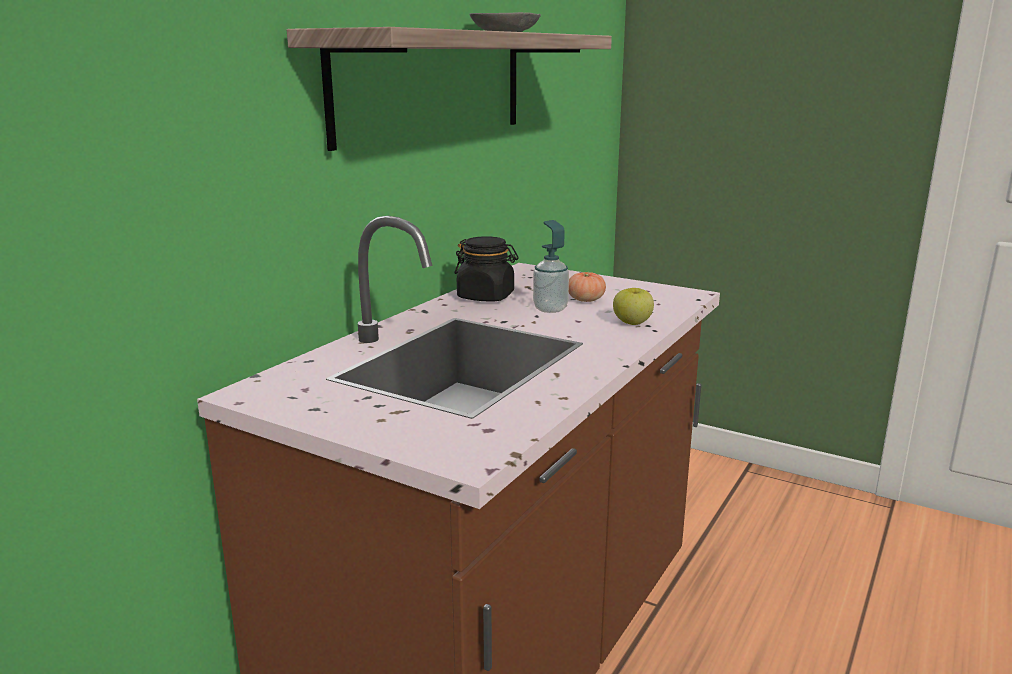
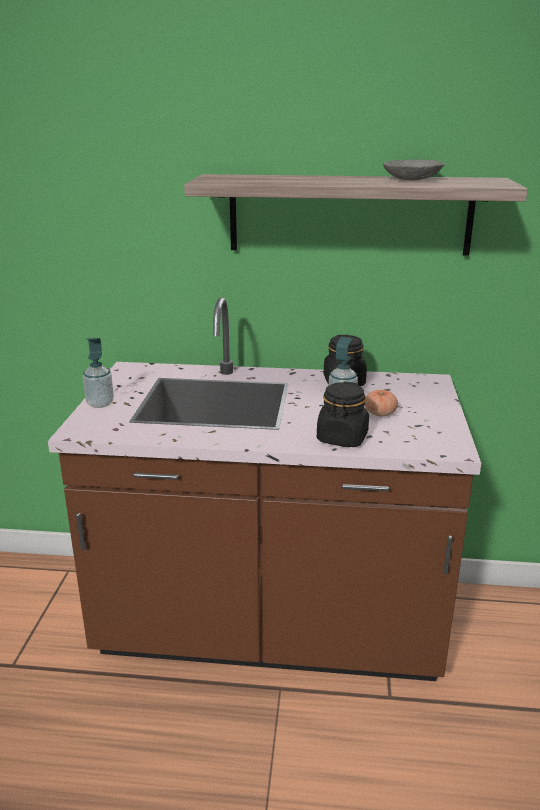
camera: 65 degrees right, 5 degrees up
apple [613,288,654,325] -> black jar [317,381,369,447]
none -> soap dispenser [83,338,114,408]

